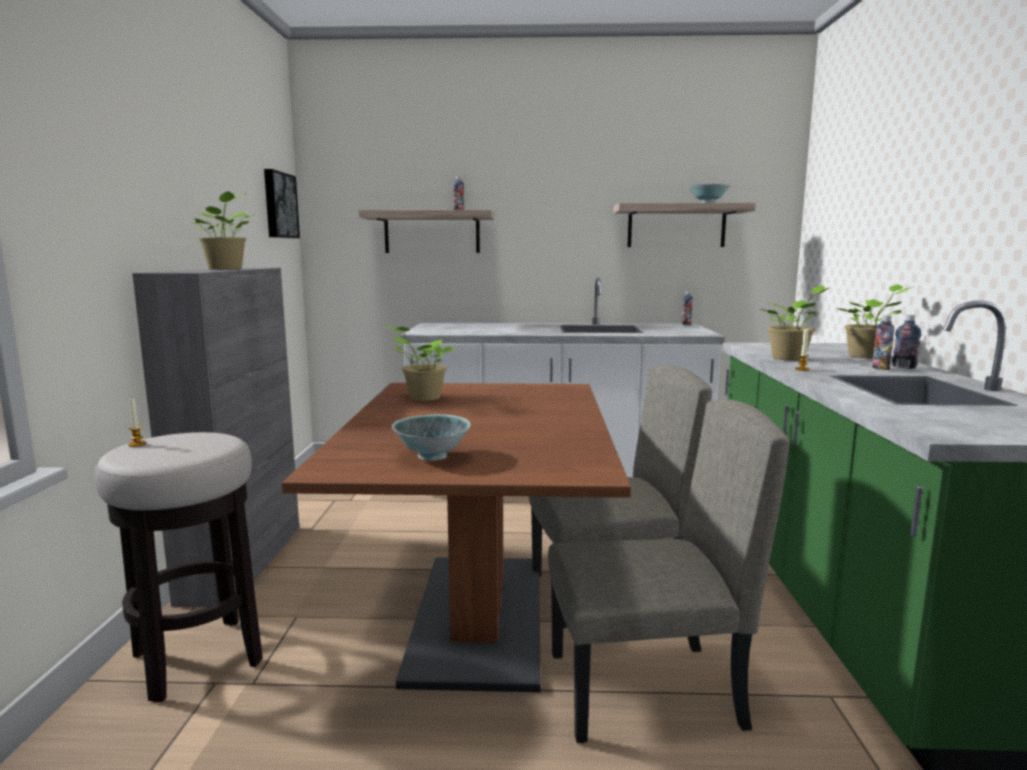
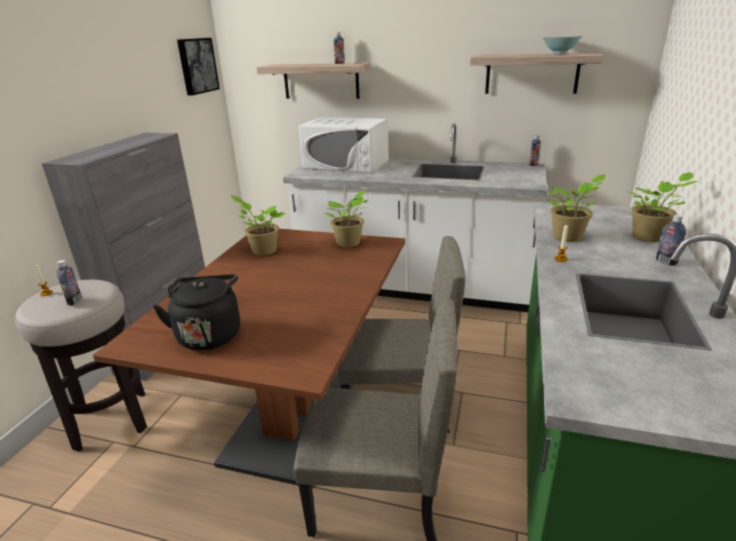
camera: 15 degrees right, 15 degrees up
potted plant [193,191,253,270] -> potted plant moved to [325,190,369,247]
bowl [392,414,470,461] -> black kettle [153,274,240,350]
bottle [872,315,895,370] -> bottle moved to [56,260,82,305]
none -> white microwave [299,117,389,173]

